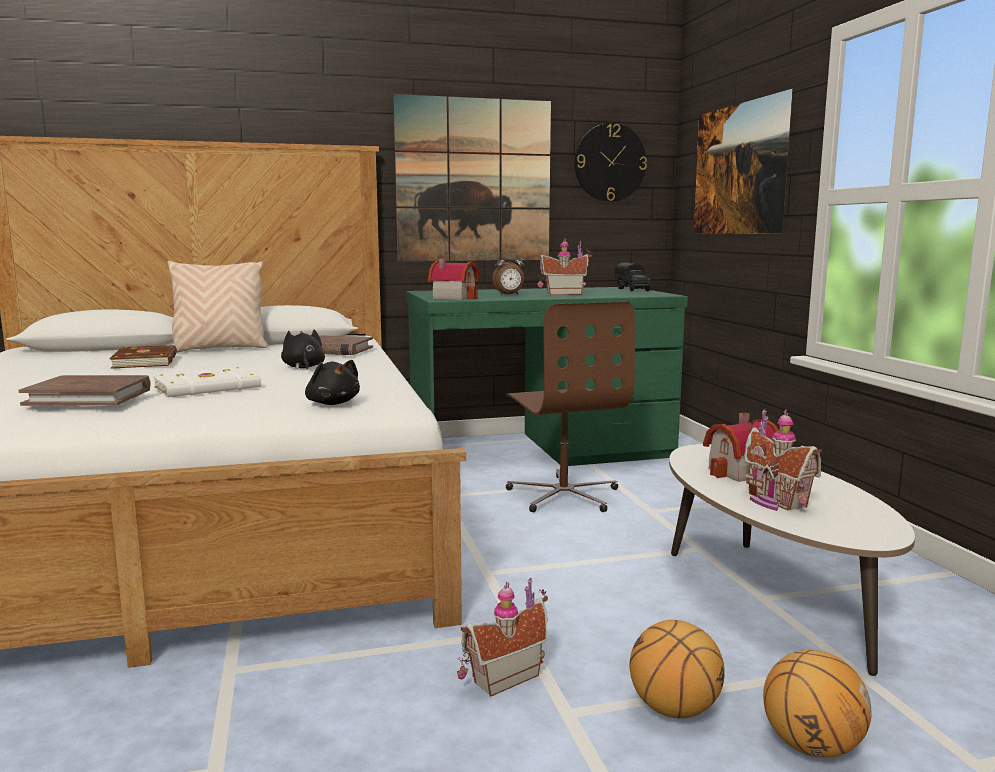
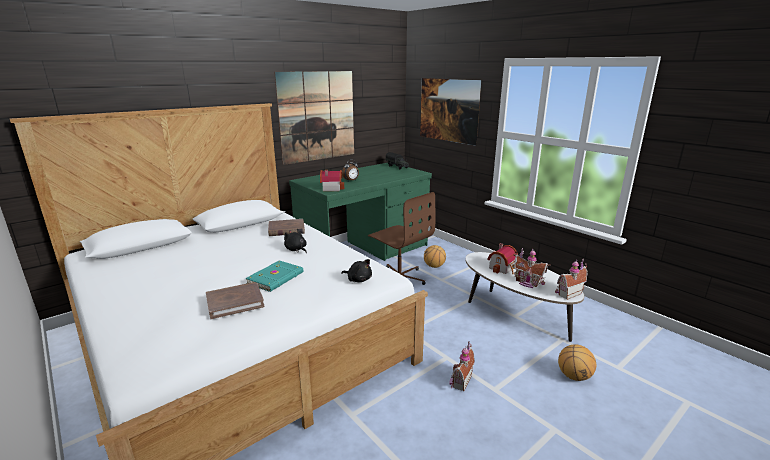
camera: 25 degrees left, 10 degrees up
brown book [109,345,177,369] -> none
white book [153,367,261,397] -> turquoise book [245,260,303,292]
beige pillow [168,261,268,353] -> none
toy house [537,238,592,295] -> toy house moved to [555,259,588,300]
wall clock [575,123,647,202] -> none
basketball [629,620,725,719] -> basketball moved to [424,245,446,268]

